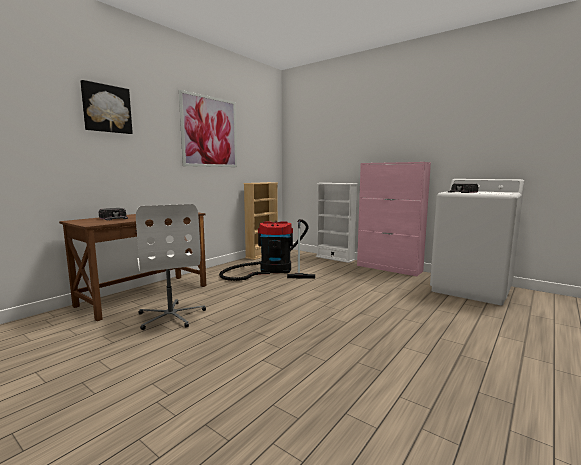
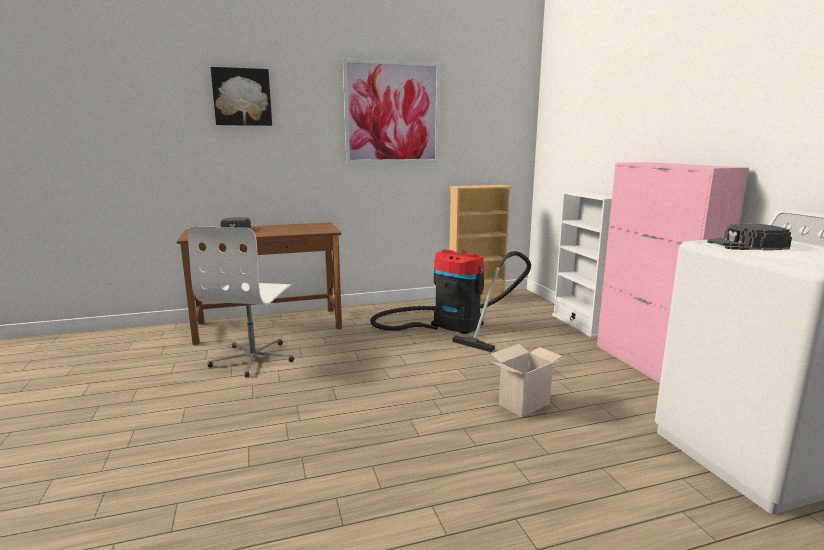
camera: 35 degrees right, 5 degrees up
none -> cardboard box [491,344,564,417]

